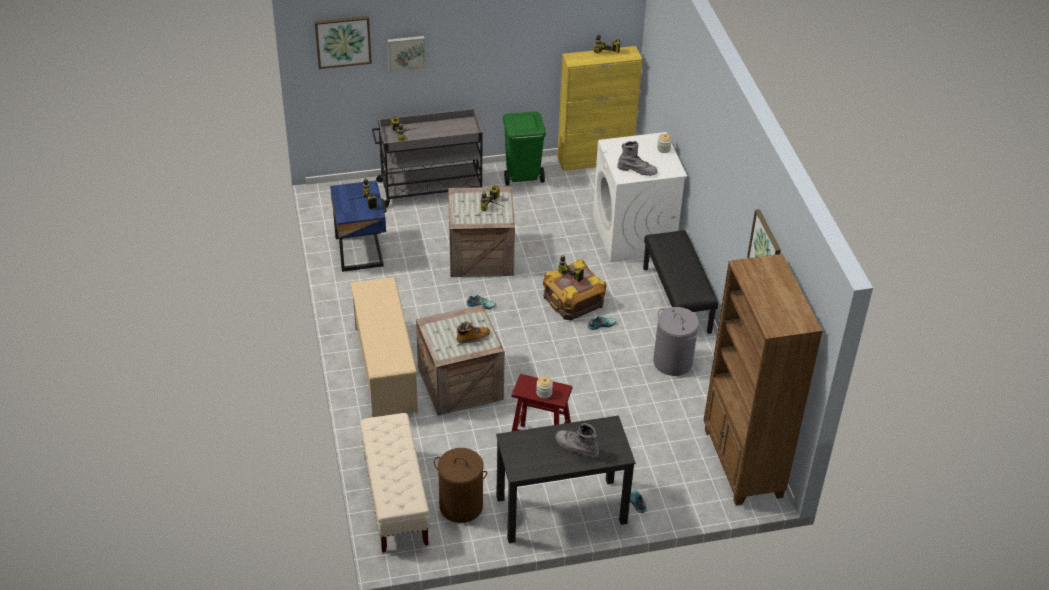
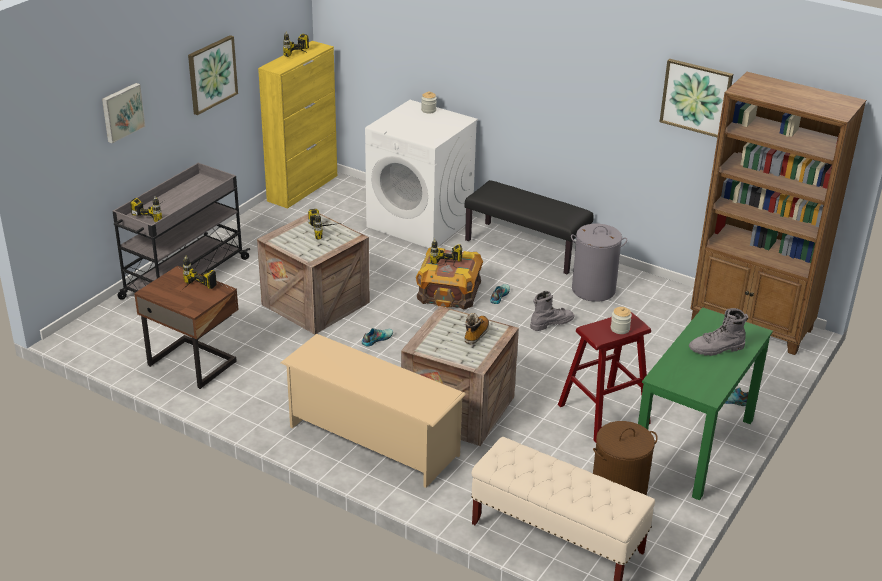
camera: 45 degrees left, 10 degrees down
picture [314,16,372,69] -> picture moved to [188,35,238,115]
blue nightstand [330,180,387,272] -> brown nightstand [134,265,238,389]
black desk [496,415,636,543] -> green desk [638,307,773,500]
green trash can [503,111,546,186] -> none
grey boot [617,141,658,176] -> grey boot moved to [530,291,575,331]

